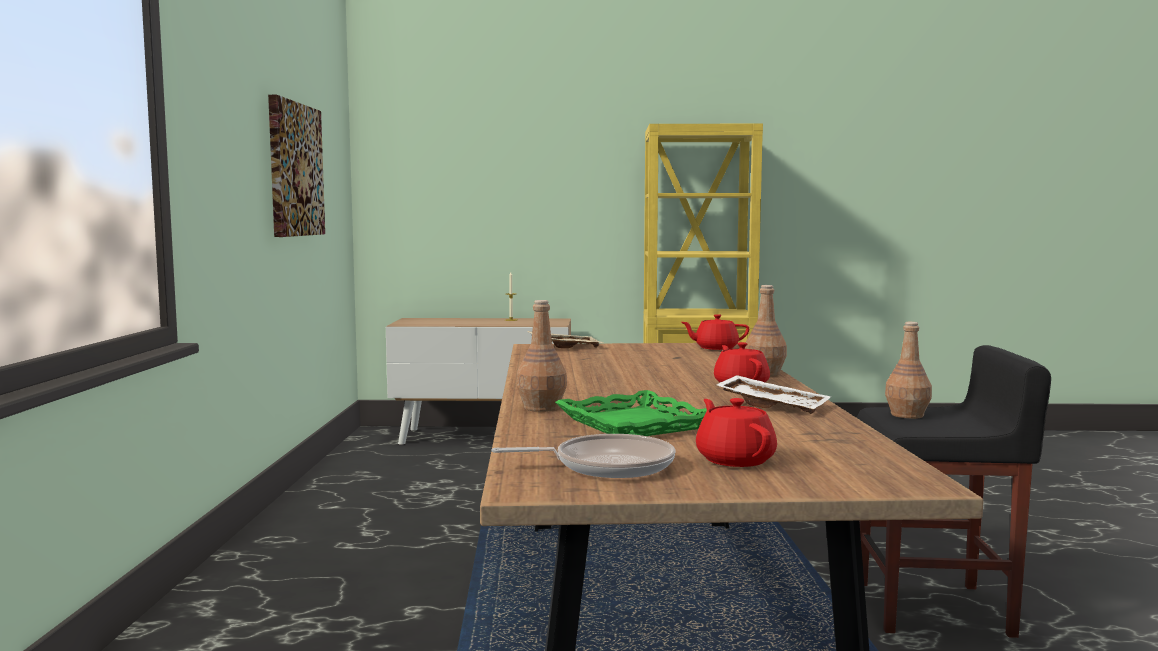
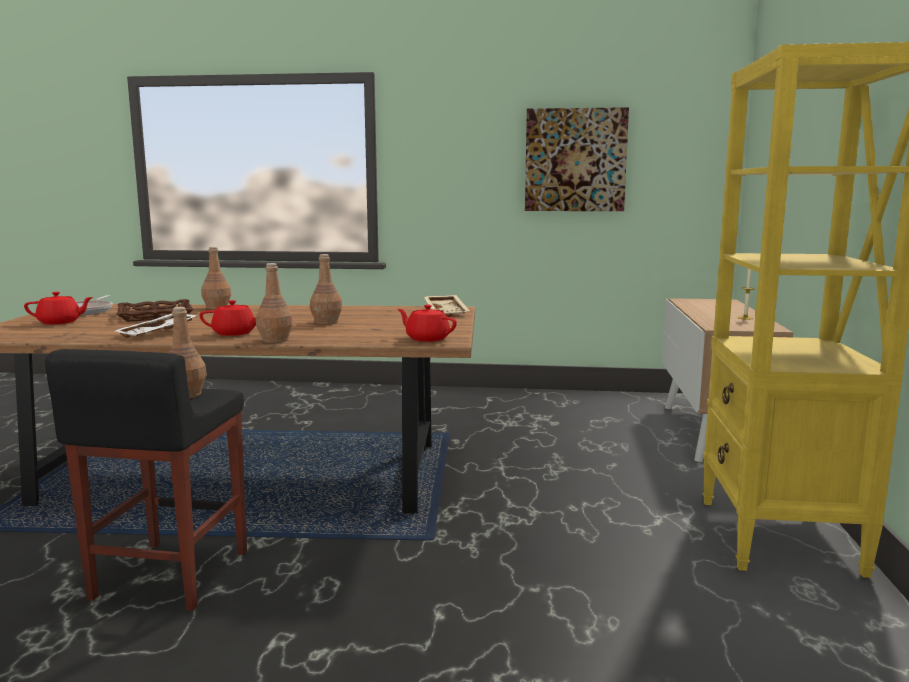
camera: 95 degrees right, 5 degrees up
green tray [555,390,707,436] -> brown tray [117,299,194,322]
red teapot [681,314,749,350] -> red teapot turned 60 degrees counterclockwise [397,305,457,342]
none -> brown bottle [310,254,342,325]

